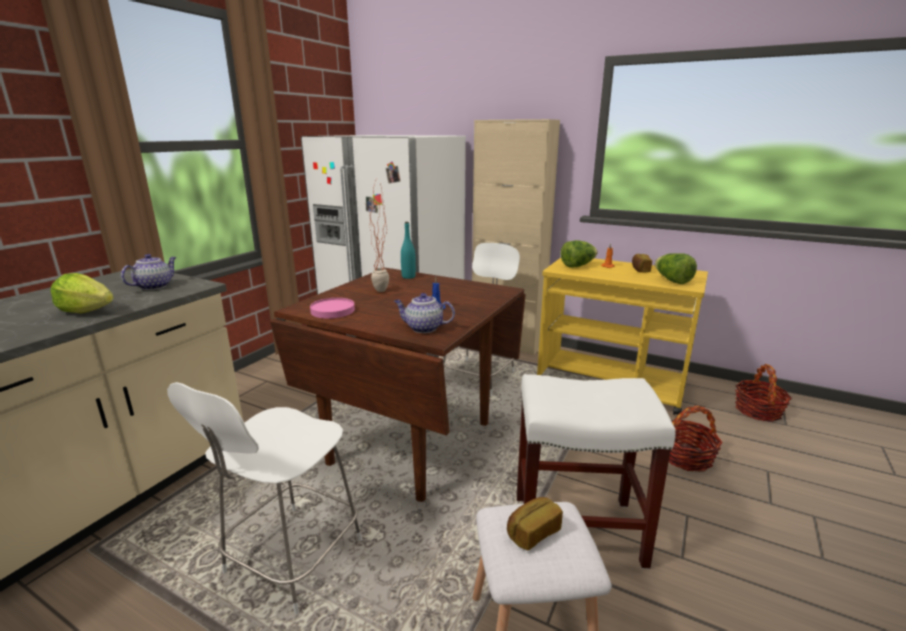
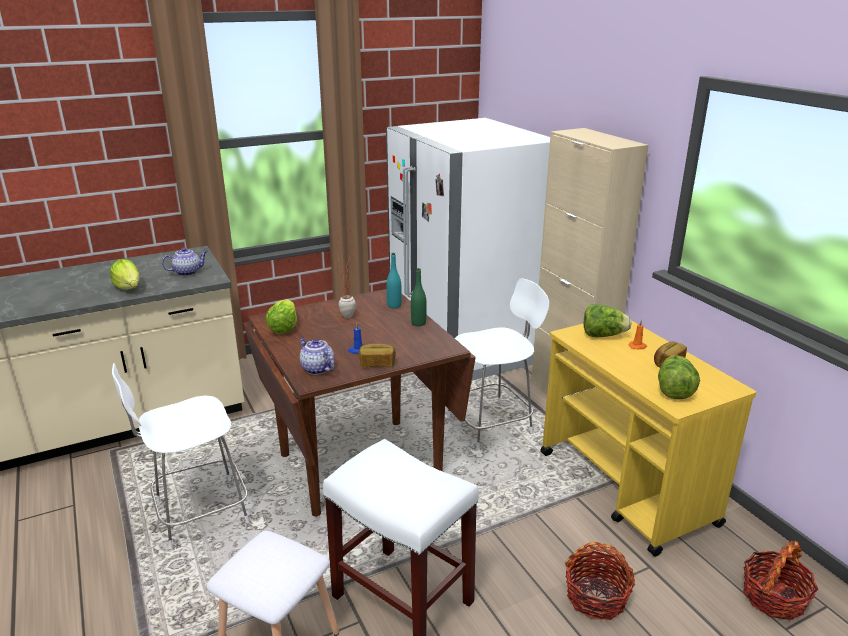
camera: 35 degrees right, 5 degrees up
pink plate [310,298,355,319] -> lettuce [265,299,297,334]
bread [507,497,563,551] -> bread moved to [359,344,396,367]
none -> green bottle [411,268,426,326]

